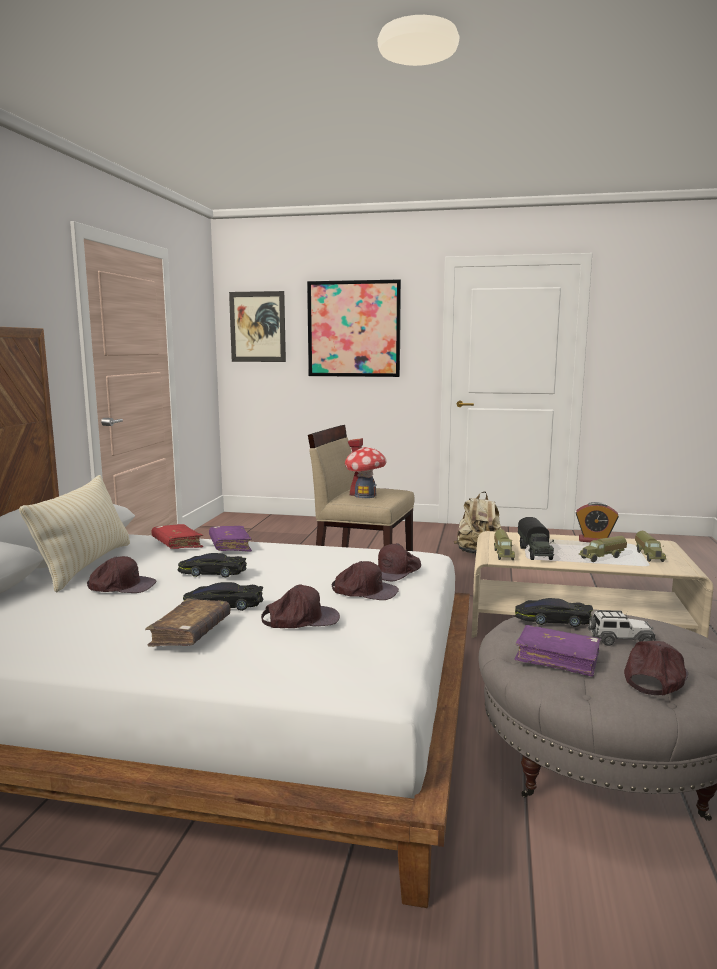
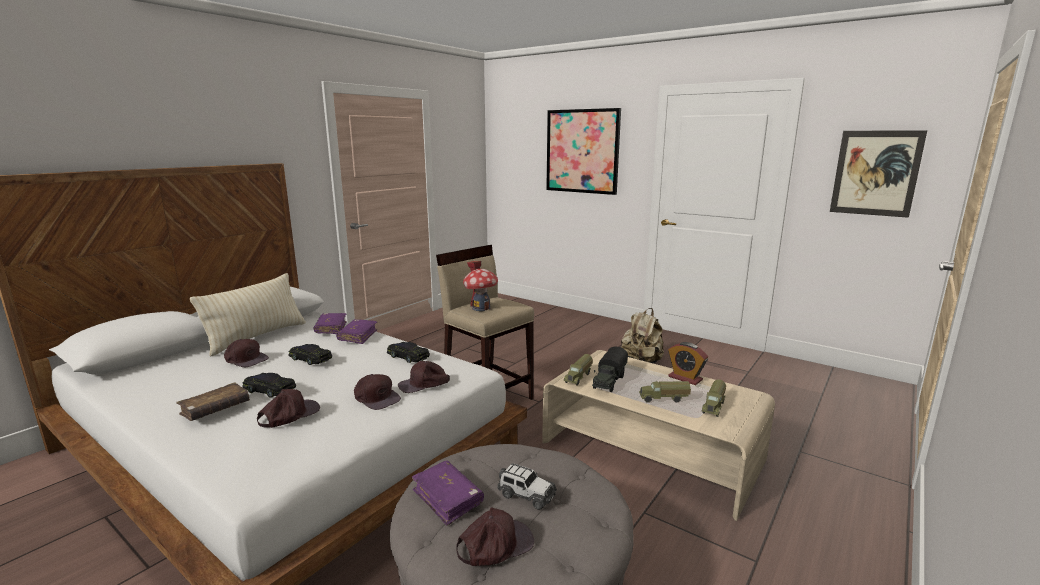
camera: 25 degrees right, 5 degrees up
red book [152,524,203,549] -> purple book [314,313,347,334]
picture [229,291,286,362] -> picture moved to [830,130,927,218]
brown cap [261,585,340,628] -> brown cap turned 60 degrees counterclockwise [257,389,320,428]
black toy car [515,598,593,627] -> black toy car moved to [387,342,430,363]

